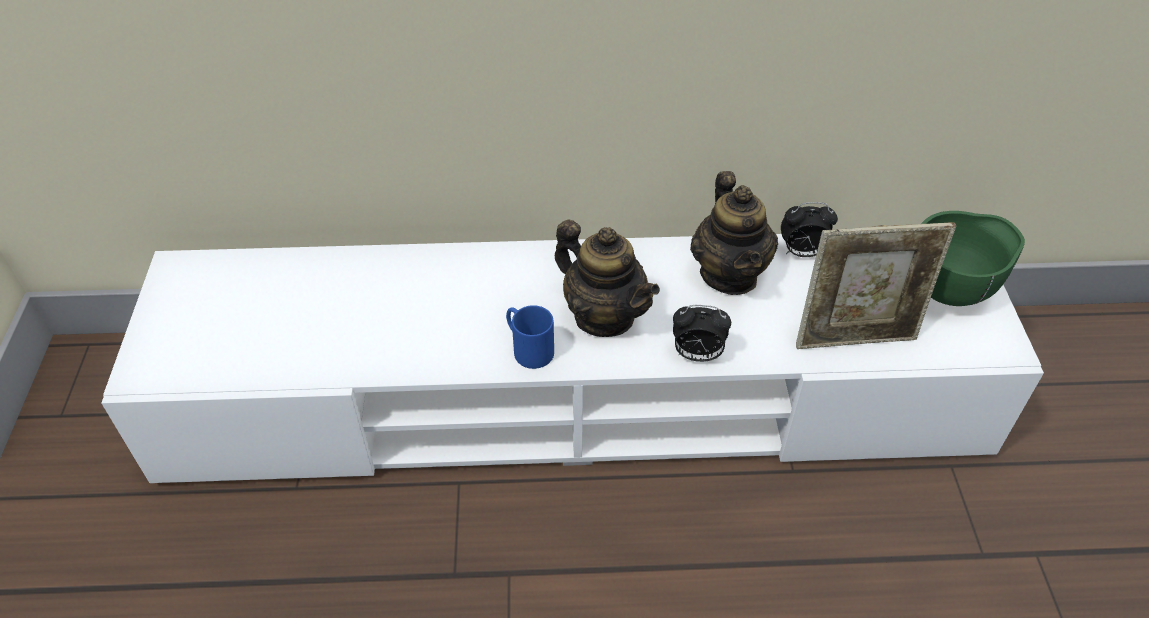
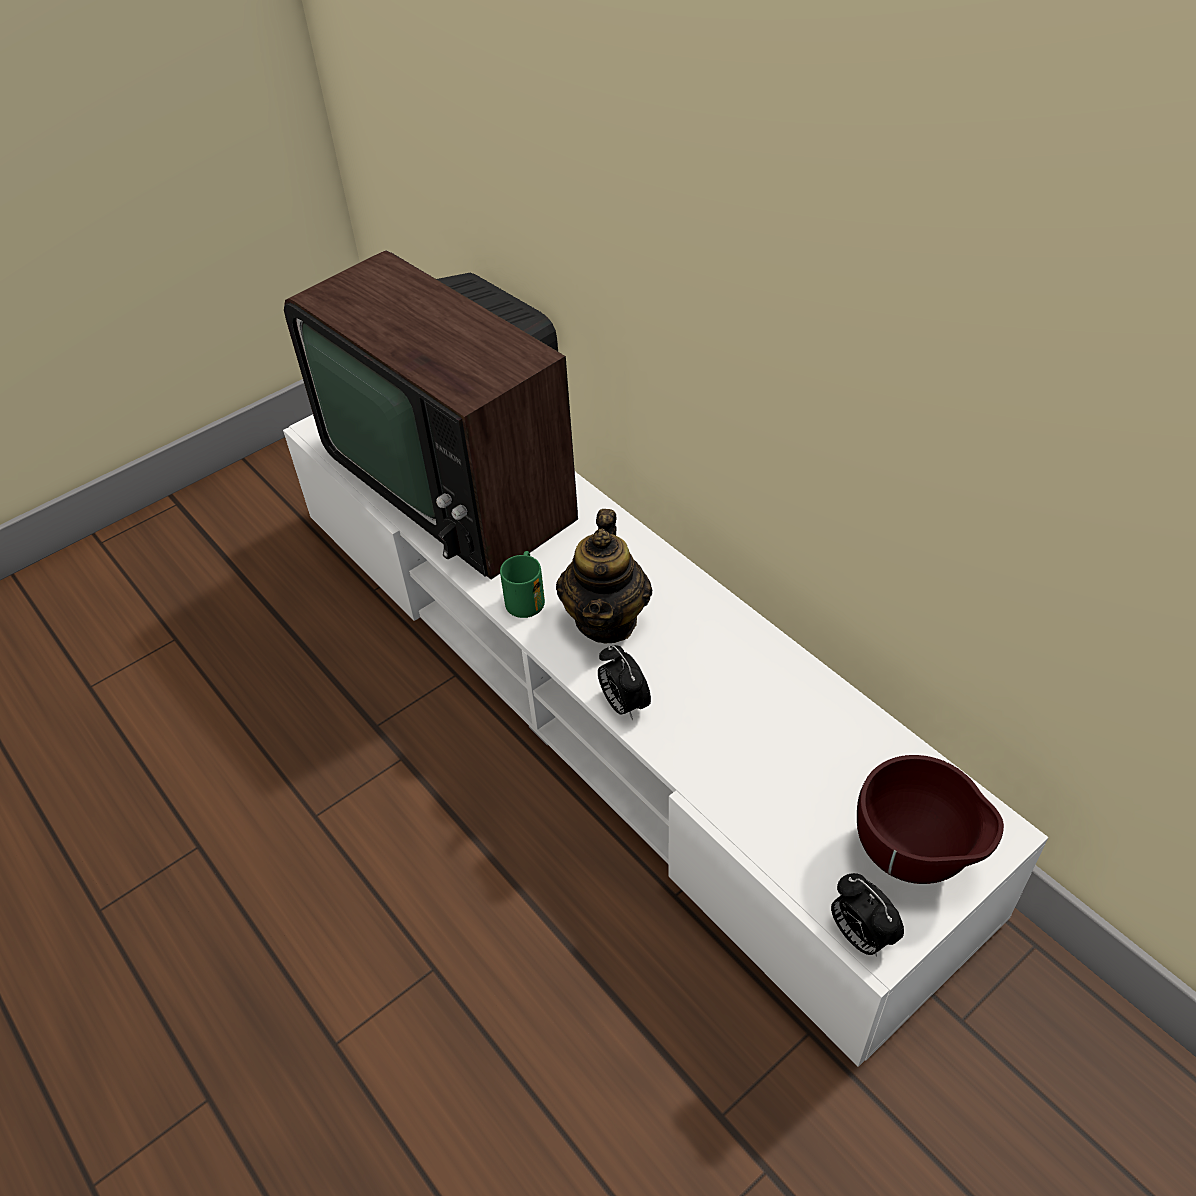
camera: 55 degrees right, 0 degrees up
blue mug [506,305,554,369] -> green mug [500,551,545,618]
teapot [690,171,778,295] -> none
alarm clock [781,202,838,257] -> alarm clock moved to [831,873,904,957]
picture frame [796,222,956,349] -> none
green bowl [921,211,1025,306] -> brown bowl [857,755,1004,884]
none -> television [284,250,578,580]

